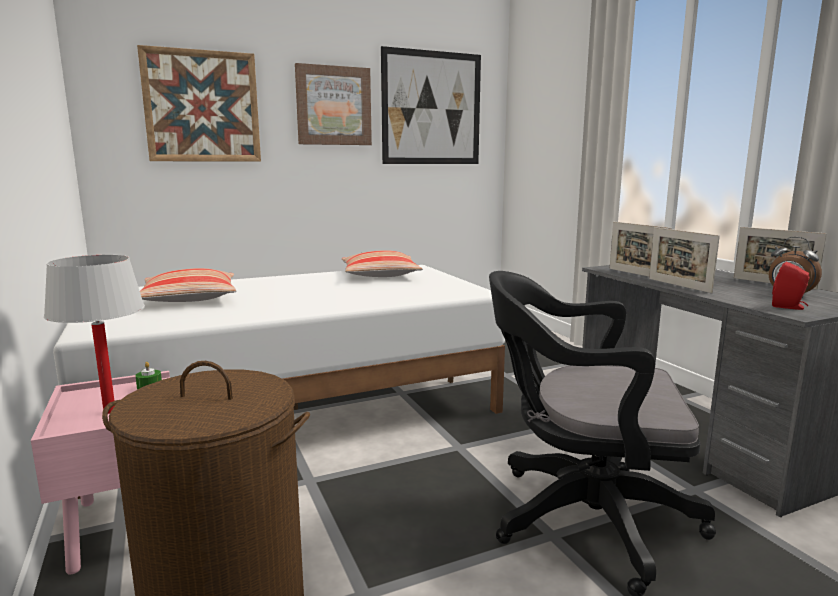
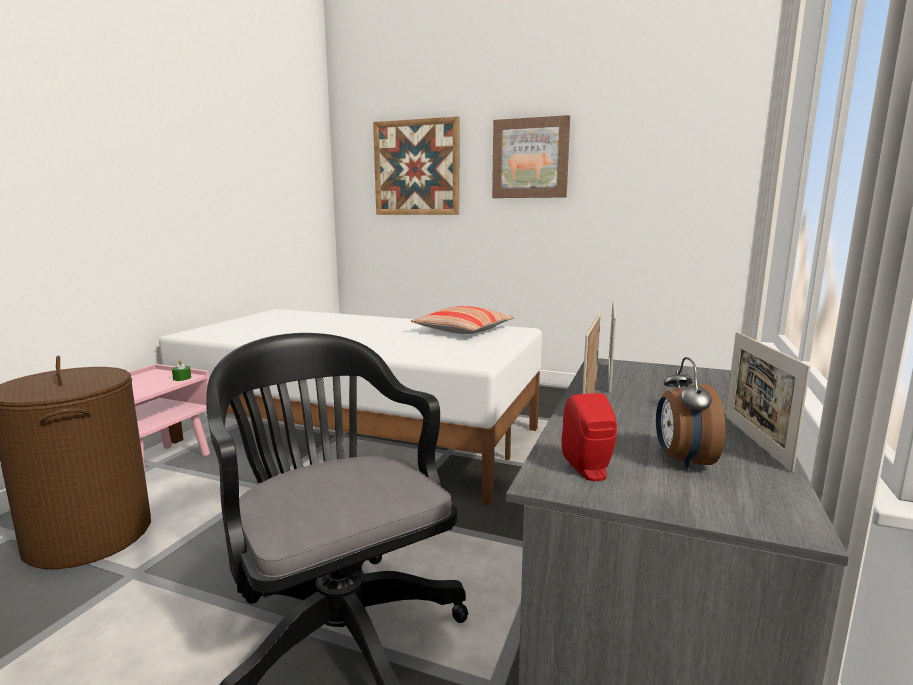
camera: 45 degrees right, 0 degrees up
white table lamp [44,255,145,414] -> none
pillow [140,268,236,302] -> none
picture [381,46,481,164] -> none

